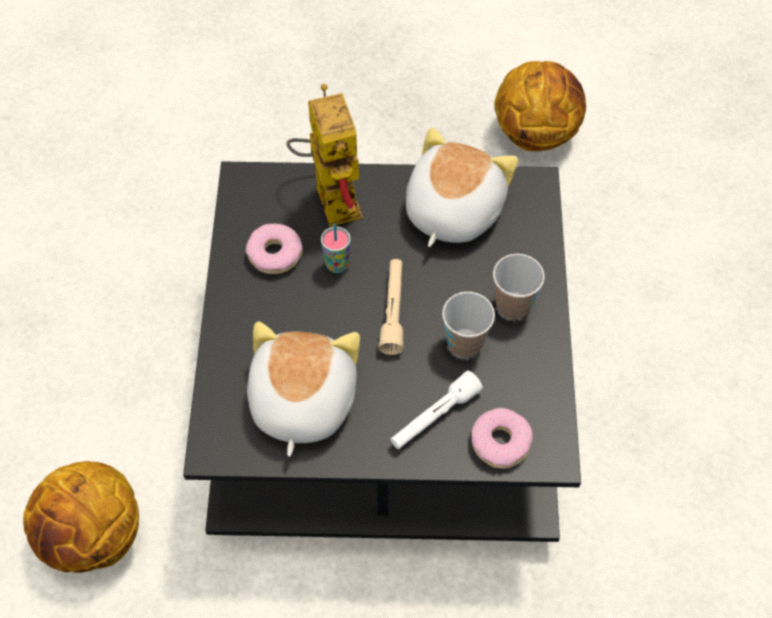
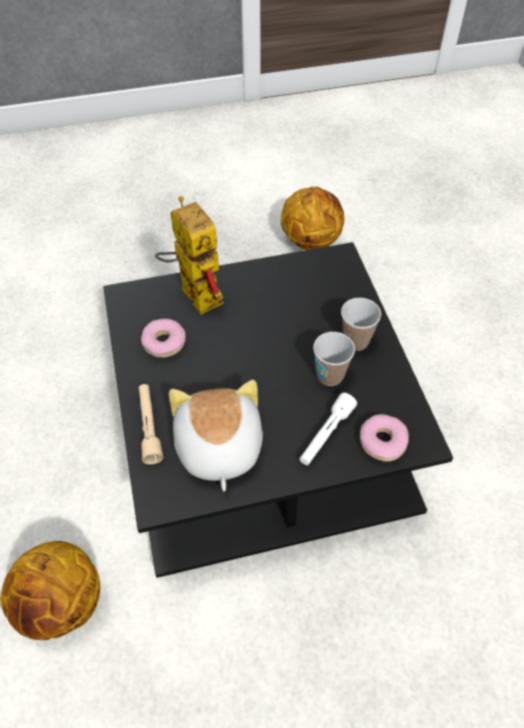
camera: 15 degrees left, 5 degrees down
cup [321,224,351,273] -> none
beige flashlight [379,259,403,355] -> beige flashlight moved to [139,384,163,464]
plush toy [406,128,518,247] -> none

